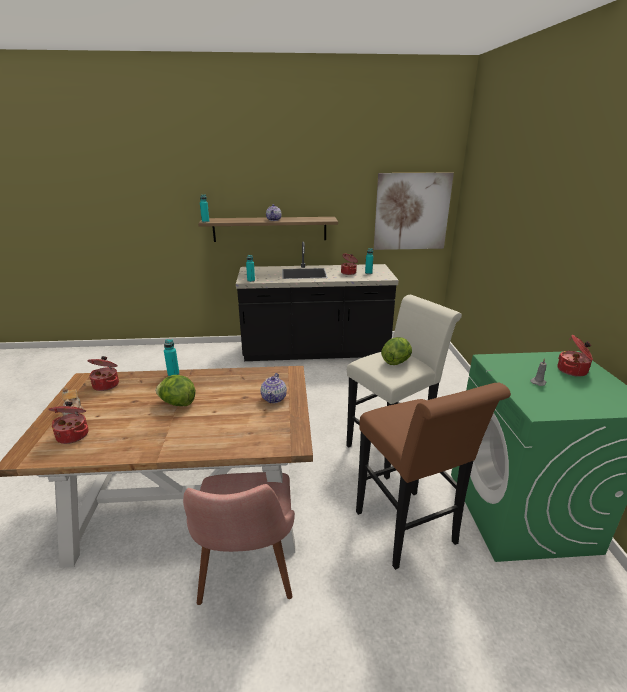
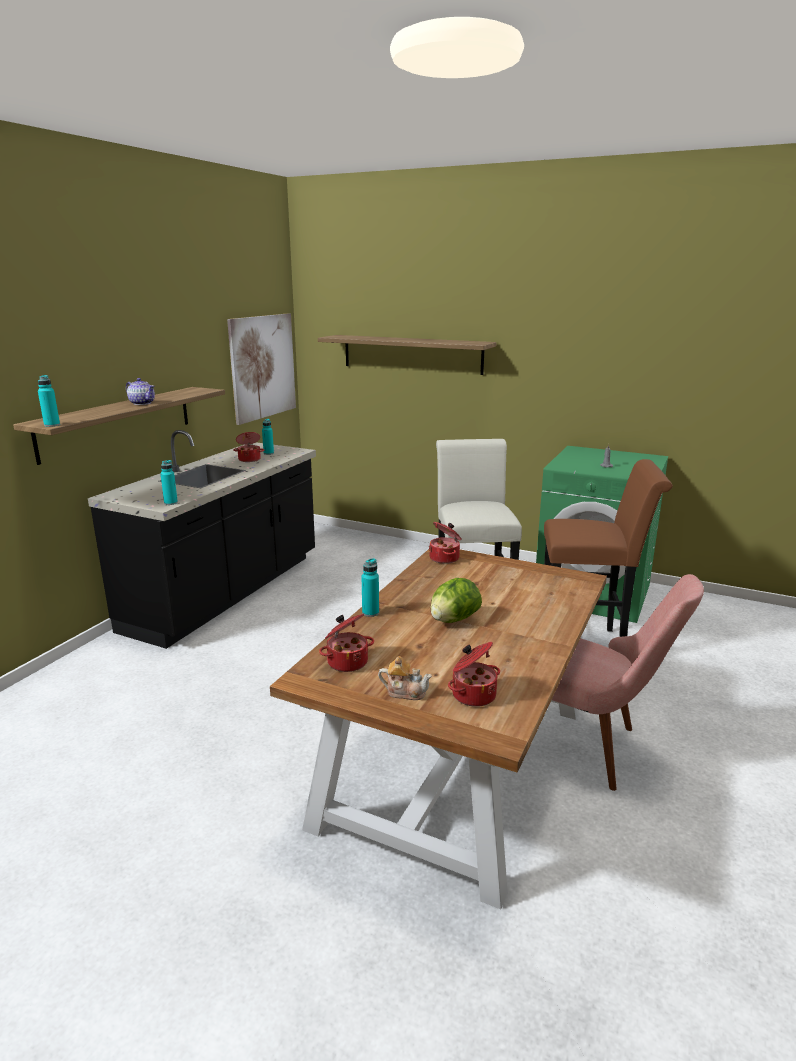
camera: 60 degrees left, 5 degrees down
teapot [261,373,287,403] -> none
lettuce [381,337,412,365] -> none
cooking pot [557,335,593,377] -> cooking pot moved to [429,522,462,564]
none -> shelf [318,335,497,375]

